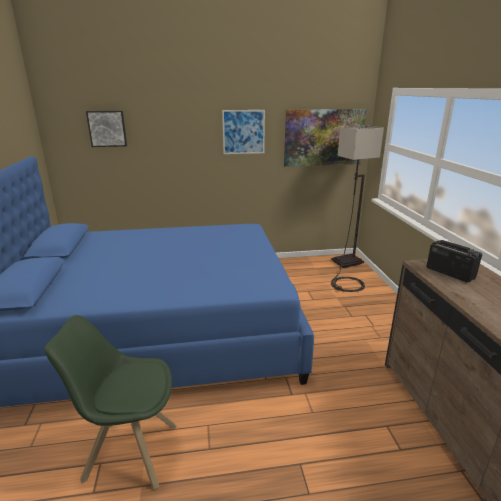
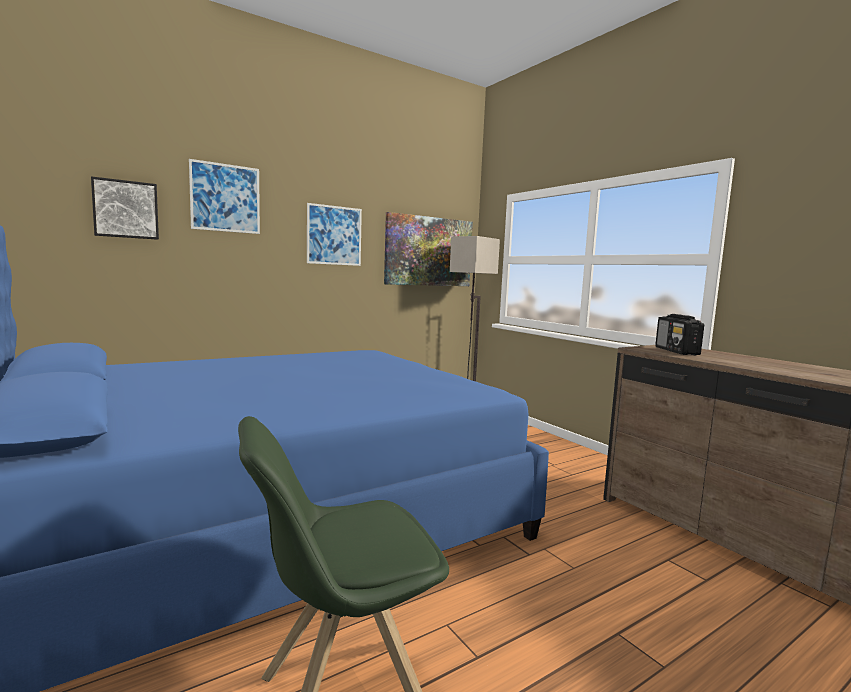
camera: 25 degrees left, 15 degrees down
radio [426,240,482,283] -> radio turned 120 degrees counterclockwise [655,314,704,355]
none -> picture [189,159,260,234]

